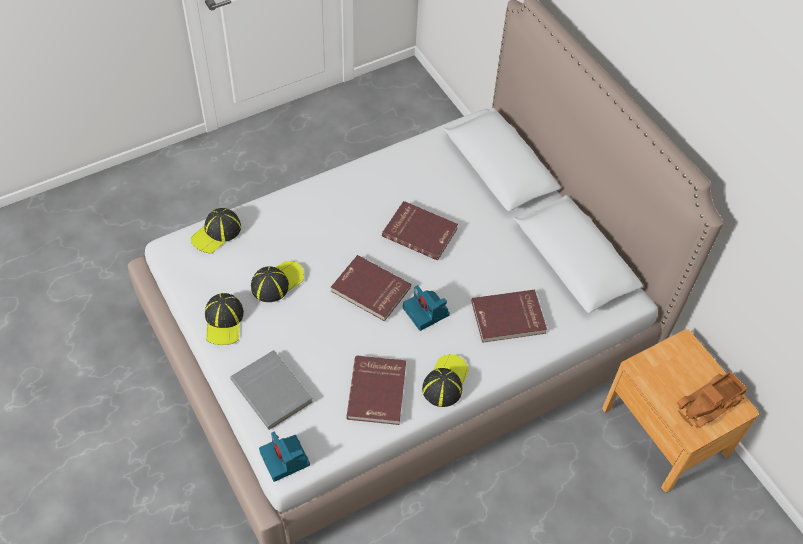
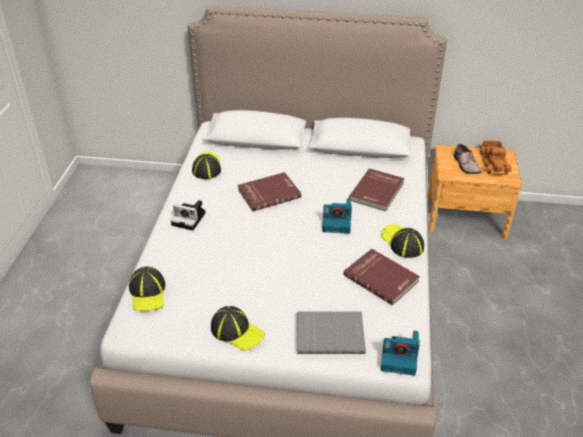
camera: 50 degrees left, 15 degrees down
cap [251,261,304,302] -> cap moved to [192,152,221,179]
red book [331,255,411,321] -> none
none -> camera [171,200,206,231]
none -> shoe [454,144,482,174]

